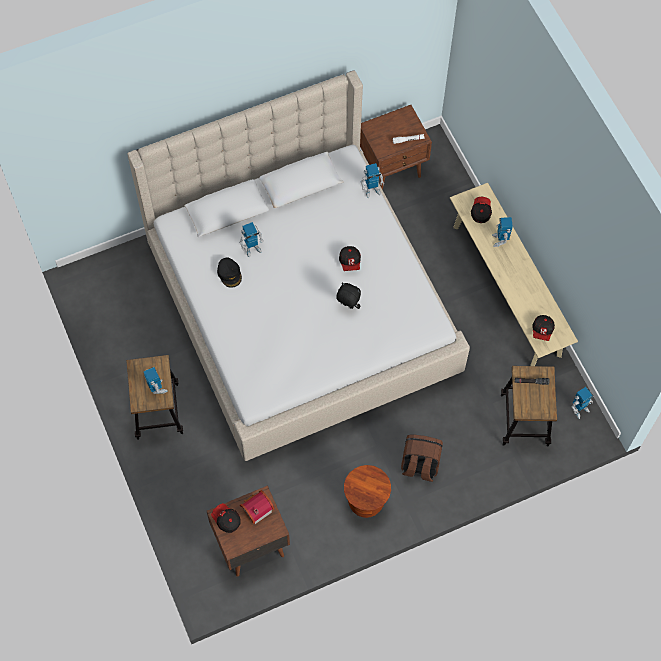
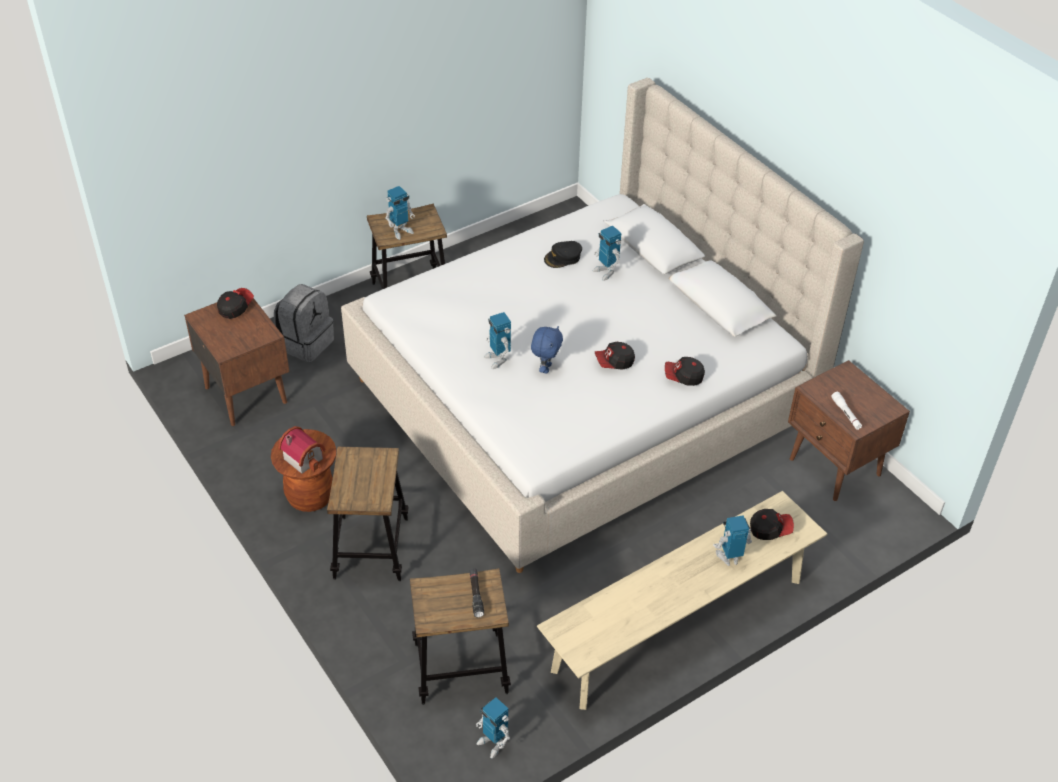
camera: 80 degrees right, 20 degrees down
toy house [240,490,274,524] -> toy house moved to [278,426,326,474]
black plush toy [336,283,361,309] -> blue plush toy [531,326,563,373]
toy robot [361,163,384,198] -> toy robot moved to [484,312,511,369]
brown backpack [401,434,443,482] -> stool [327,447,408,581]
cap [532,315,555,341] -> cap moved to [665,357,705,386]
none -> grey backpack [274,284,334,362]

